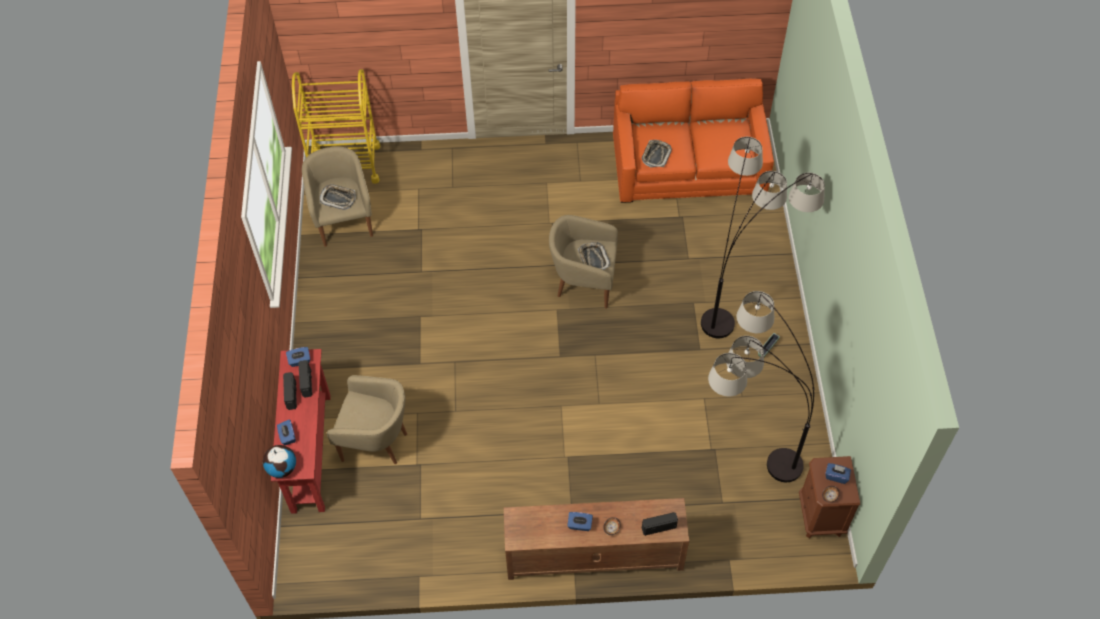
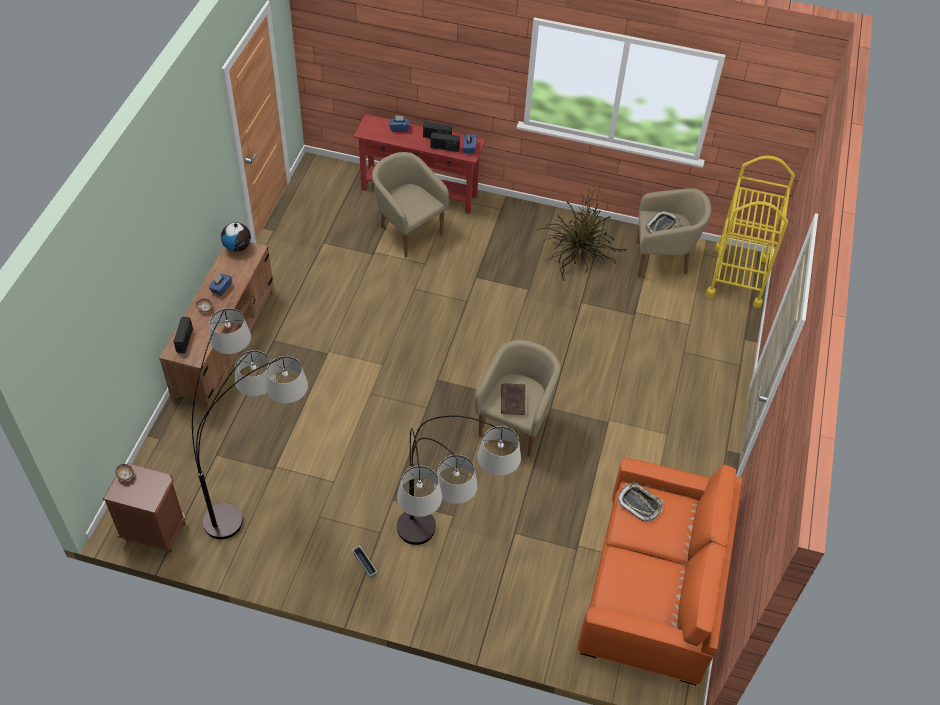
camera: 105 degrees right, 5 degrees down
globe [263,445,296,478] -> globe moved to [221,222,251,252]
beige armchair [327,375,407,464] -> beige armchair turned 105 degrees clockwise [372,152,449,258]
tray [578,242,611,270] -> brown book [501,383,525,415]
blue tissue box [825,463,851,484] -> none
none -> potted plant [538,177,627,281]

